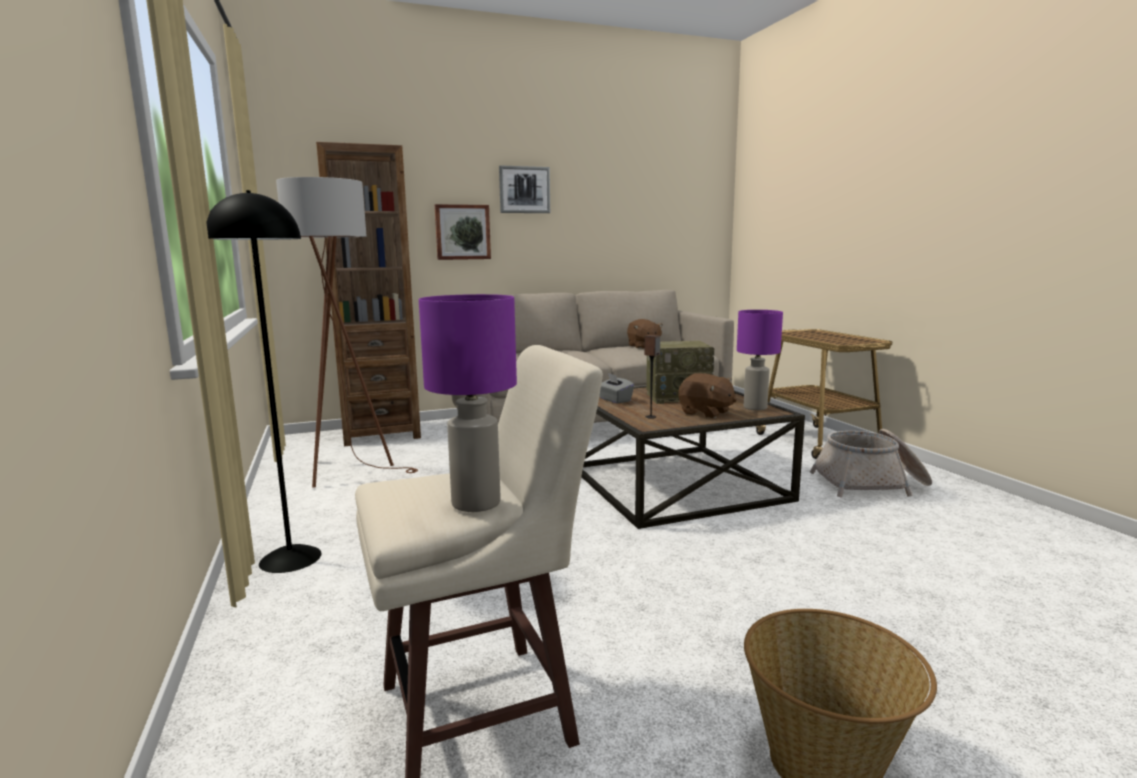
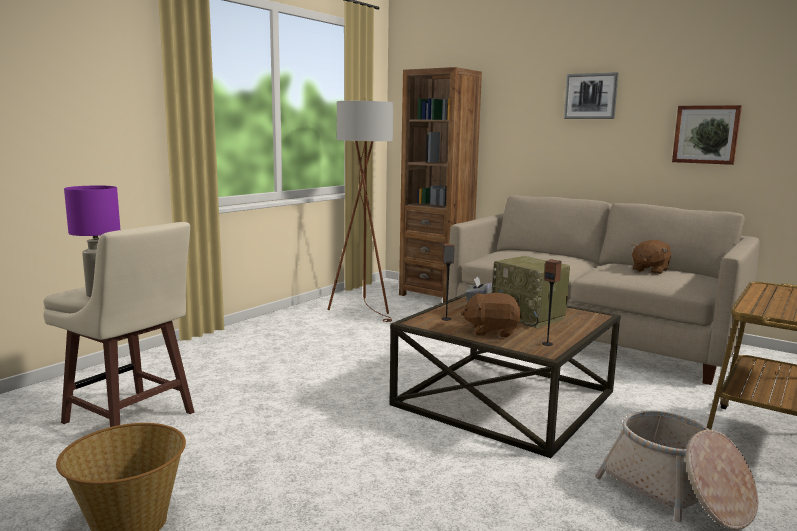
camera: 55 degrees right, 0 degrees up
black floor lamp [206,190,322,573] -> none
picture [435,204,491,260] -> picture moved to [672,105,742,165]
brown plush toy [679,373,737,419] -> brown plush toy turned 90 degrees clockwise [461,293,521,337]
purple table lamp [737,310,783,410] -> speaker [542,259,562,346]

